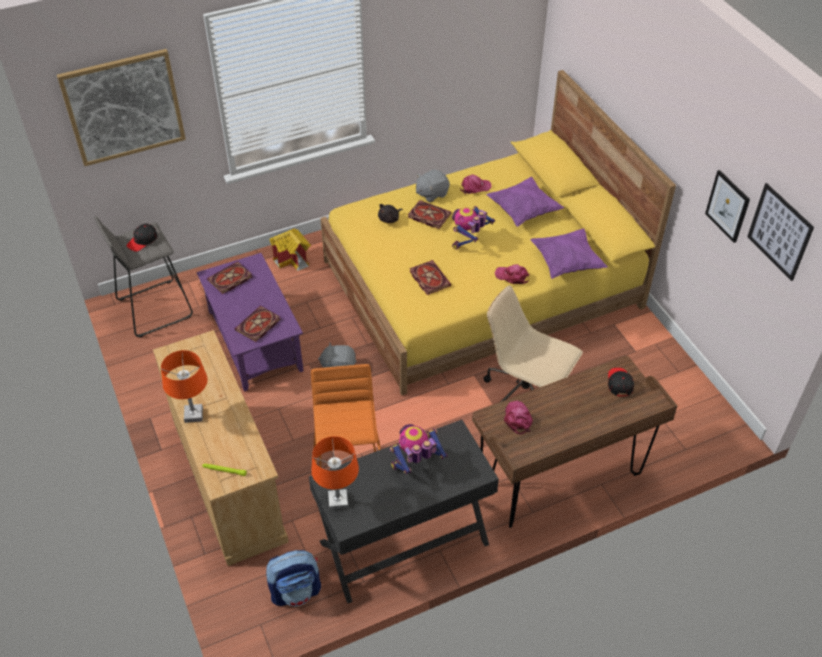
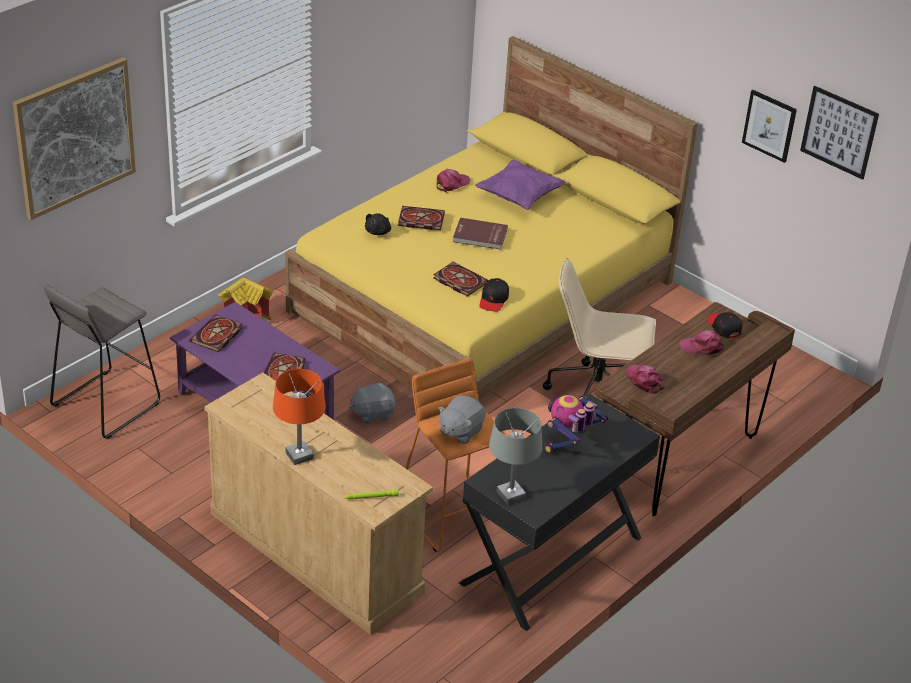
camera: 25 degrees left, 10 degrees down
black cap [126,224,157,252] -> black cap moved to [479,278,509,312]
backpack [266,550,321,606] -> none
orange table lamp [311,436,359,510] -> grey table lamp [489,408,542,505]
grey plush toy [416,169,450,203] -> grey plush toy moved to [438,395,486,444]
toy robot [452,206,495,250] -> red book [453,218,508,250]
pink cap [495,264,529,284] -> pink cap moved to [679,330,724,354]
purple pillow [530,228,608,279] -> none

